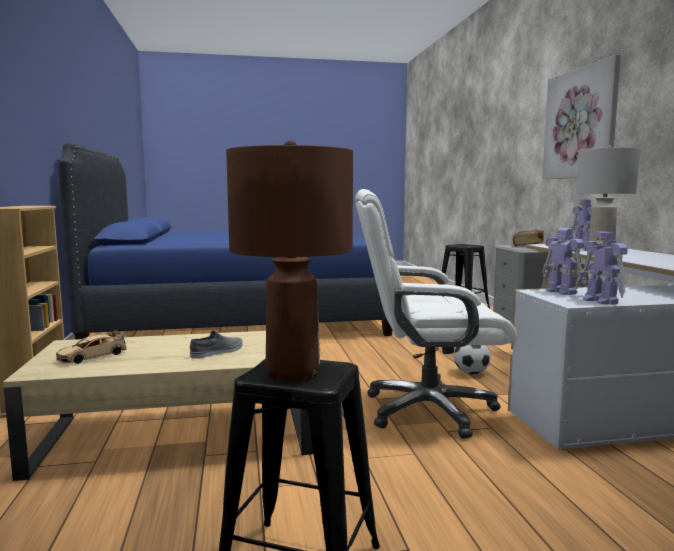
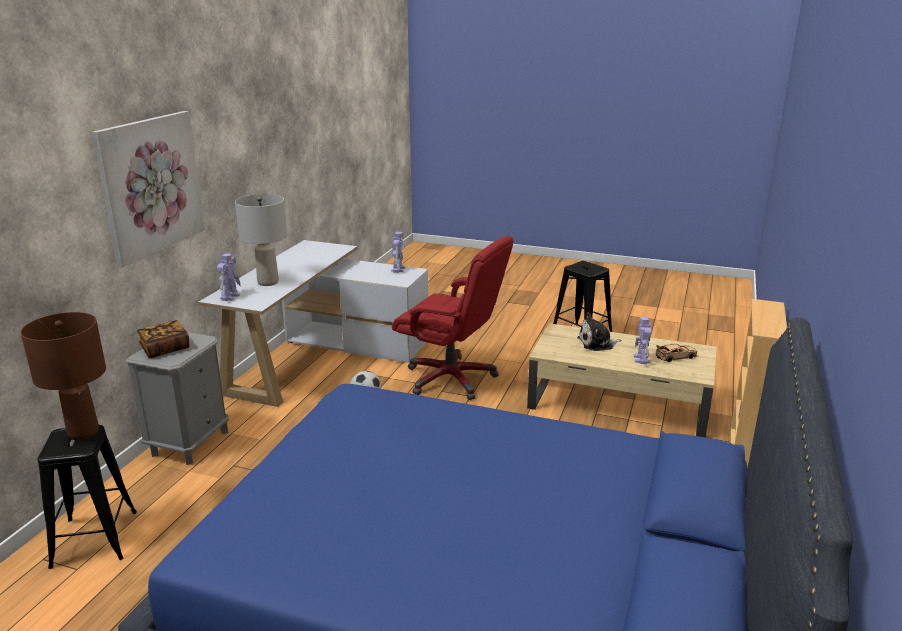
camera: 150 degrees left, 15 degrees up
grey shoe [190,330,243,359] -> plush toy [577,312,621,351]
brown table lamp [226,140,353,381] -> brown table lamp moved to [21,312,106,440]
white office chair [355,189,517,439] -> red office chair [392,236,513,400]
toy robot [542,228,587,295] -> toy robot moved to [633,317,651,364]

